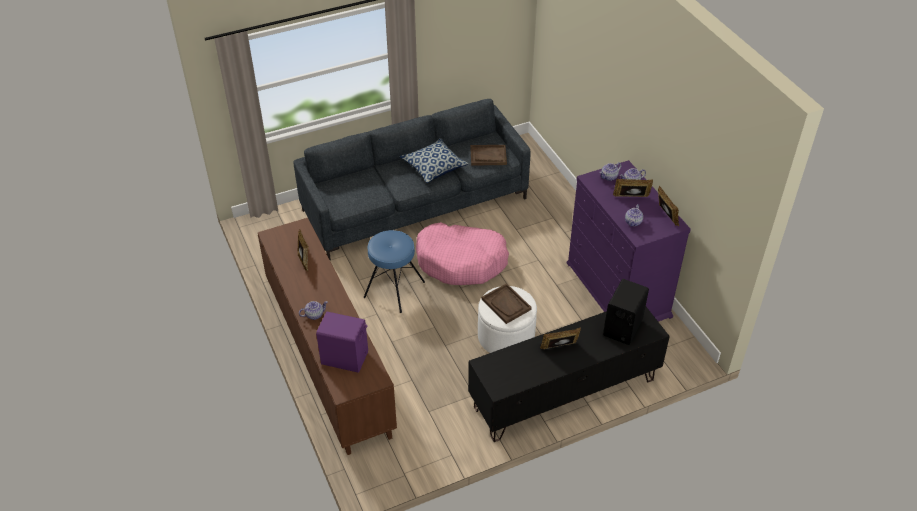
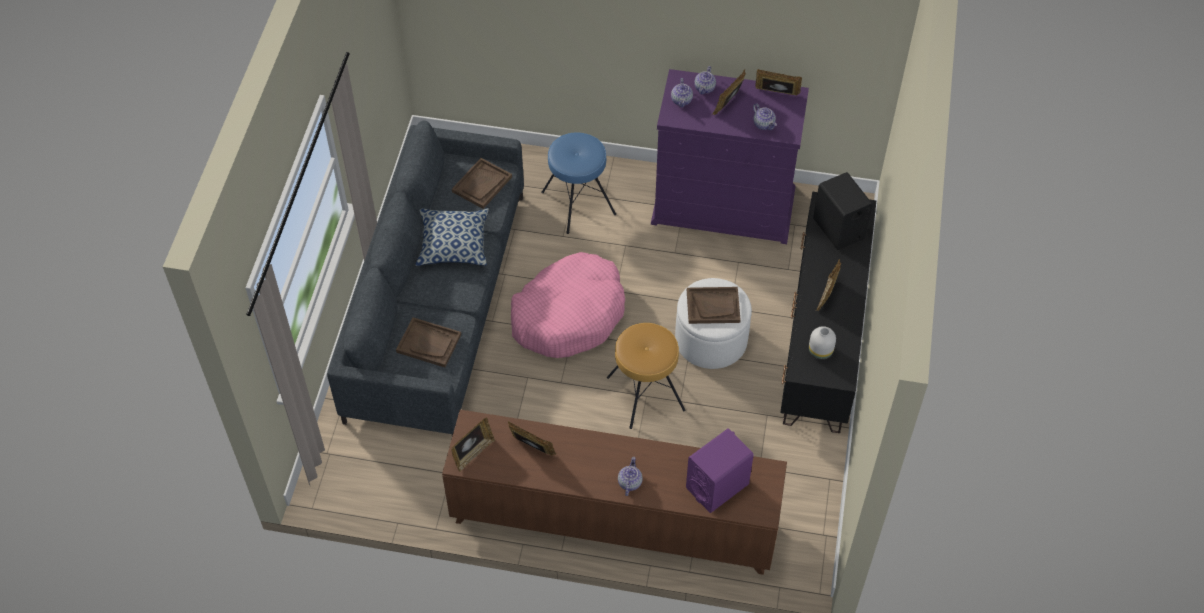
camera: 55 degrees left, 10 degrees up
blue stool [364,230,425,313] -> blue stool moved to [541,132,616,234]
none -> brown tray [396,317,461,367]
none -> picture frame [451,418,495,472]
none -> brown stool [607,323,686,429]
none -> white vase [809,326,836,360]

